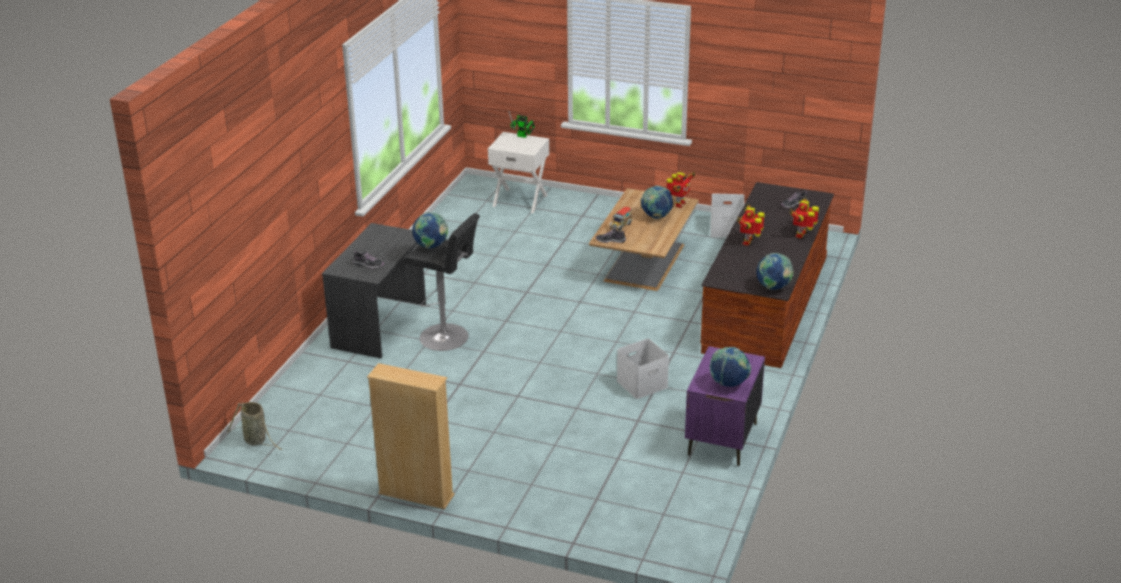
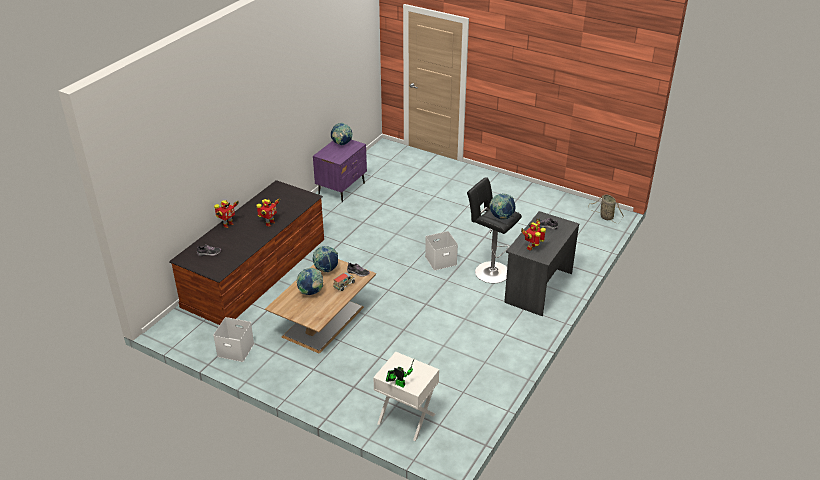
camera: 170 degrees left, 5 degrees up
beige bookcase [367,363,455,509] -> none
white storage box [617,338,669,399] -> white storage box moved to [425,231,458,270]
toy robot [667,171,695,208] -> toy robot moved to [521,218,546,250]
globe [756,253,793,290] -> globe moved to [313,246,338,272]

